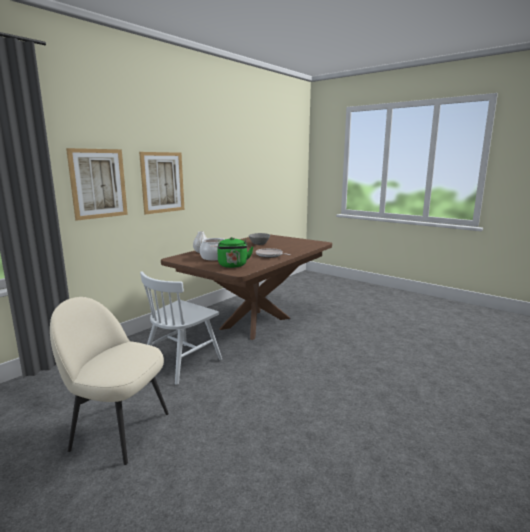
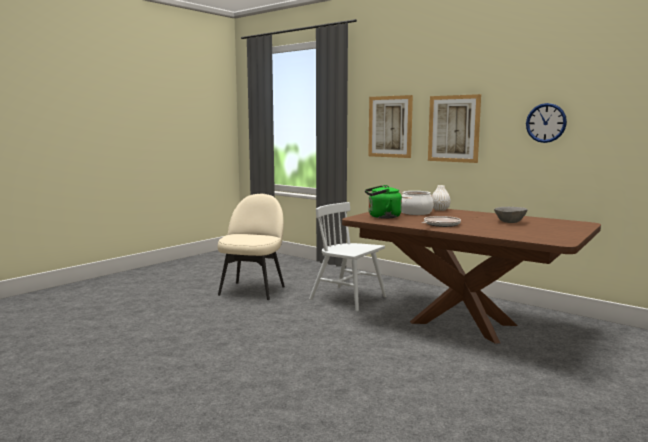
camera: 90 degrees right, 5 degrees down
none -> wall clock [526,103,567,143]

